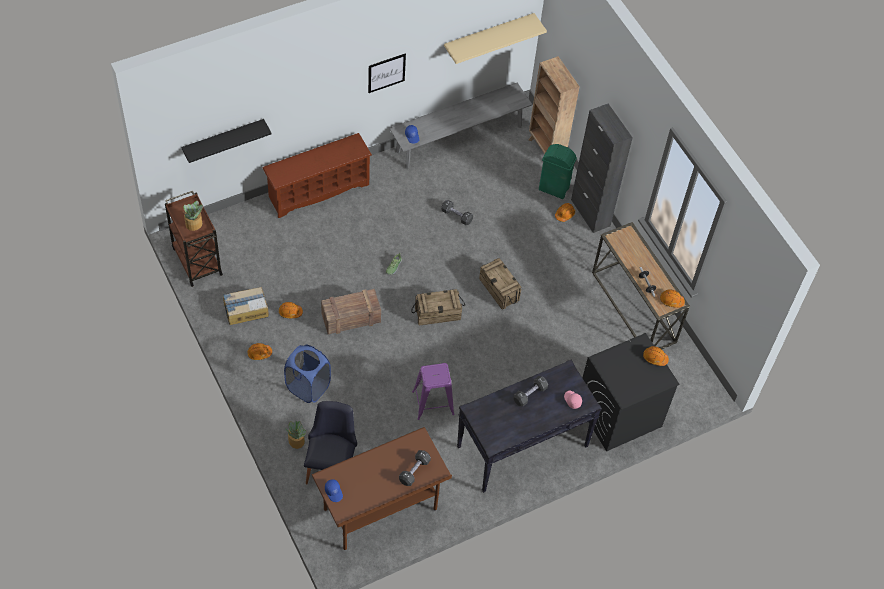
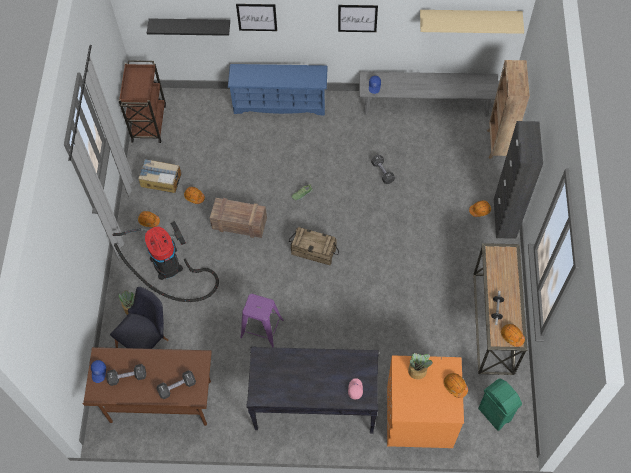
camera: 35 degrees right, 5 degrees up
potted plant [183,201,203,231] -> potted plant moved to [408,353,433,379]
brown shoe rack [262,133,372,218] -> blue shoe rack [228,64,328,116]
blue laundry basket [284,345,331,403] -> vacuum cleaner [113,221,219,302]
crate [479,258,521,309] -> none
black dumbbell [513,376,548,407] -> black dumbbell moved to [106,364,146,386]
green trash can [539,144,577,199] -> green trash can moved to [478,379,522,431]
black washing machine [582,333,680,452] -> orange washing machine [387,356,464,448]
none -> picture [236,4,277,31]

